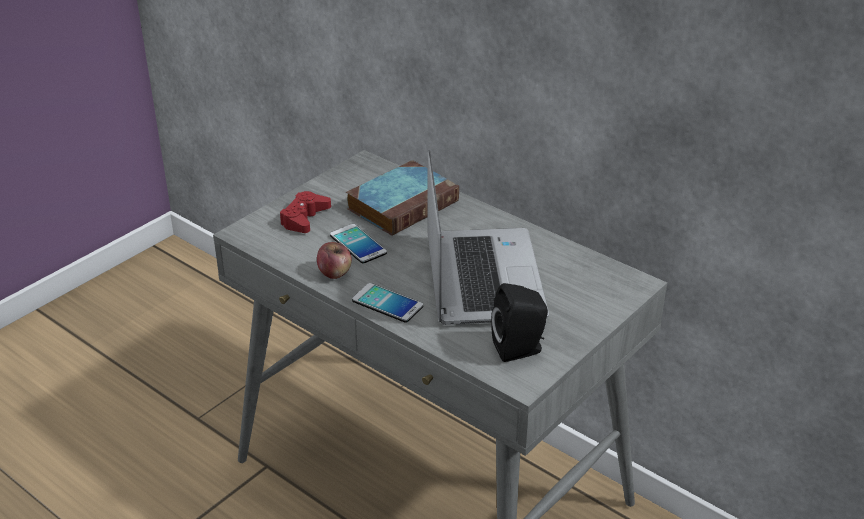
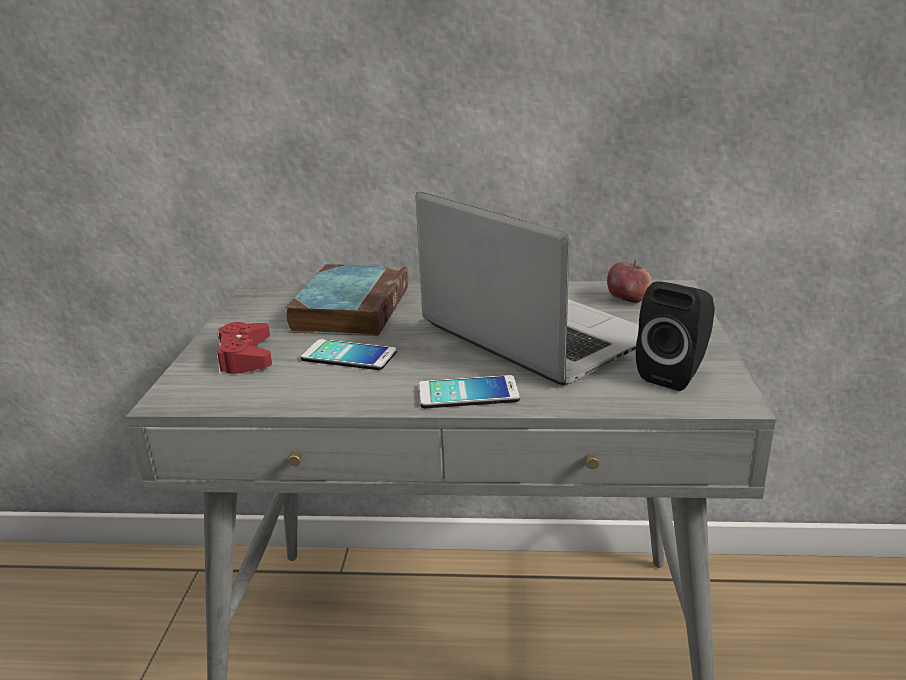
camera: 35 degrees left, 10 degrees down
apple [317,242,352,279] -> apple moved to [607,261,652,303]

